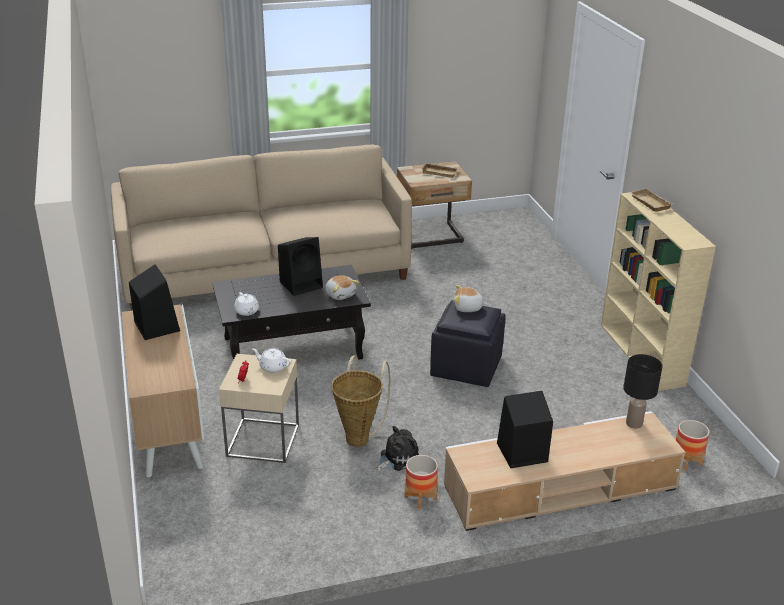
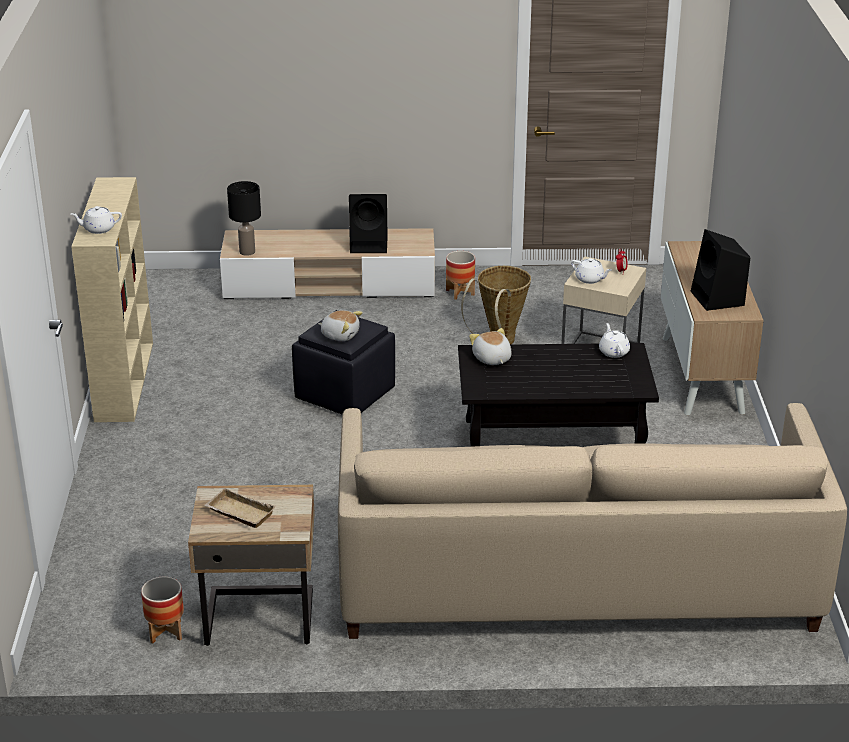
camera: 165 degrees left, 0 degrees up
black speaker [278,237,323,296] -> none
plush toy [376,426,419,471] -> none
beige tray [629,188,674,212] -> white teapot [71,206,122,234]
planter [676,420,709,471] -> planter moved to [141,577,184,643]

